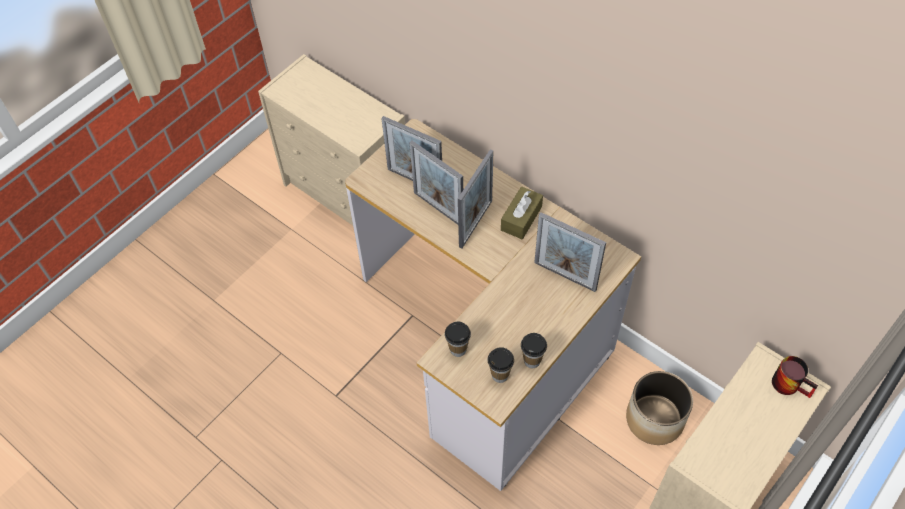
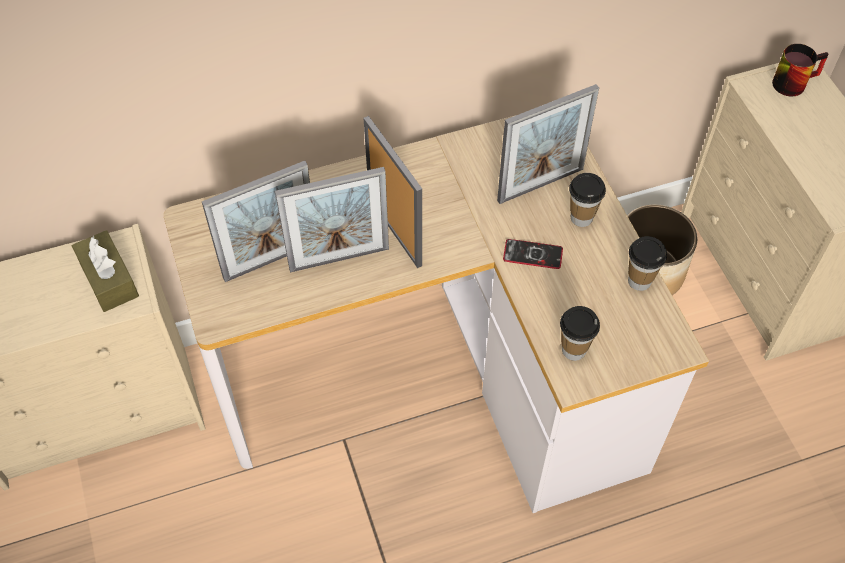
camera: 60 degrees left, 0 degrees up
cup [487,347,514,383] -> cup moved to [569,173,606,227]
brown tissue box [501,187,543,239] -> brown tissue box moved to [72,230,139,312]
none -> phone [503,239,563,269]

